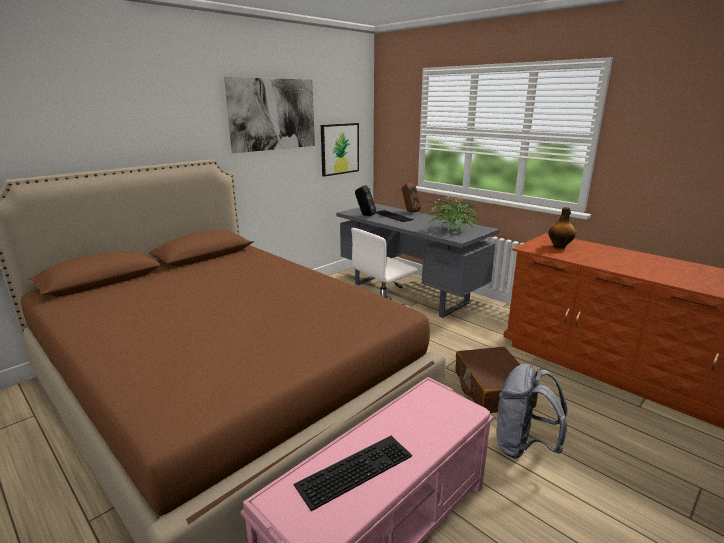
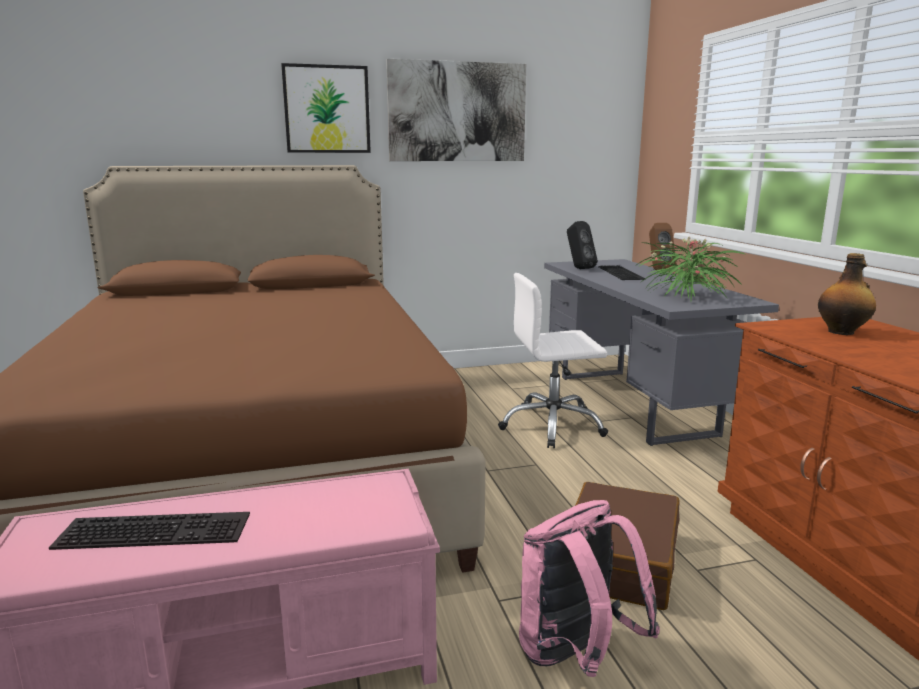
camera: 30 degrees right, 5 degrees down
picture [321,123,359,177] -> picture moved to [281,63,371,153]
grey backpack [497,363,567,459] -> pink backpack [519,500,660,677]

